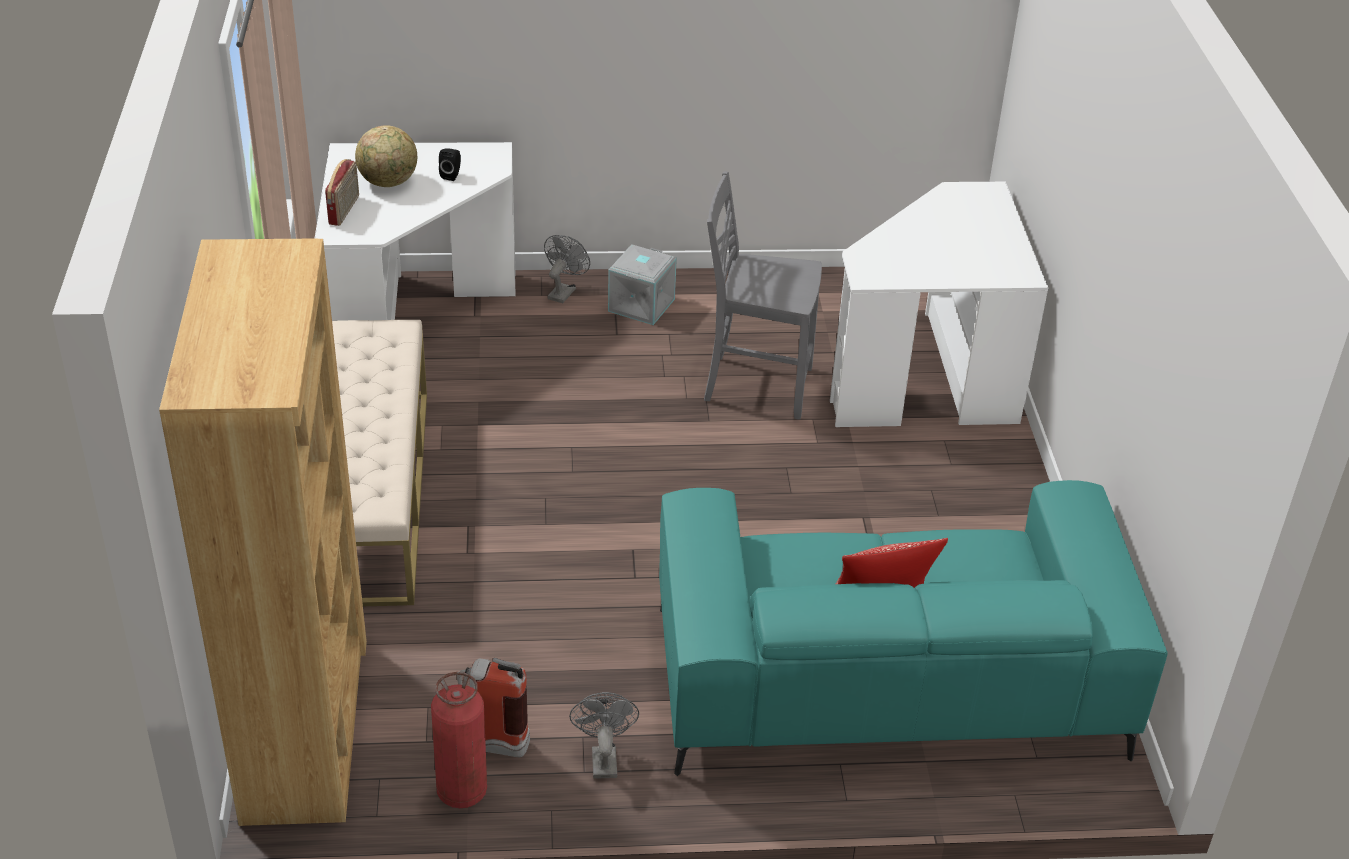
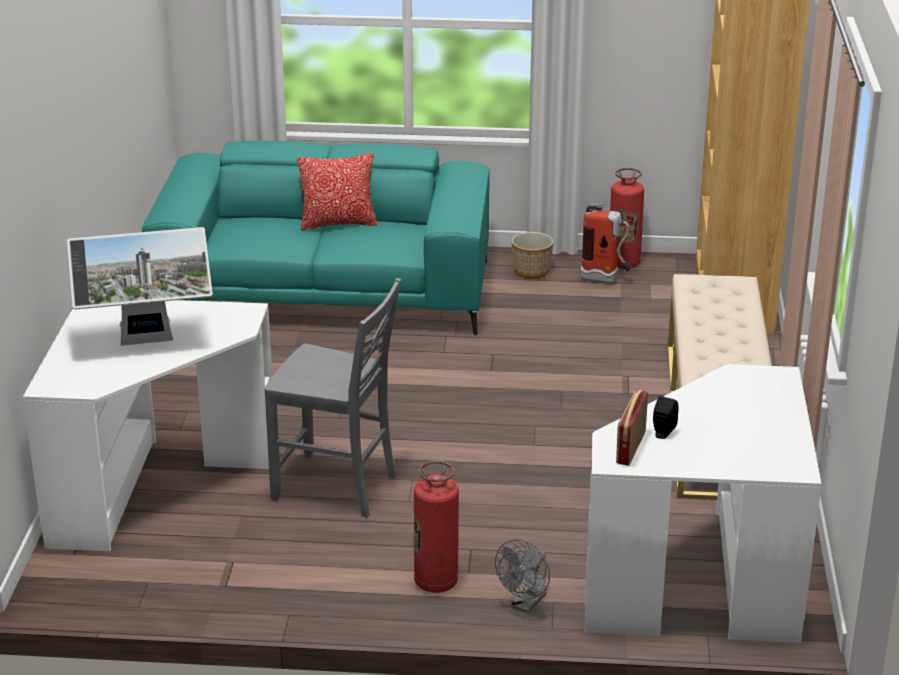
camera: 170 degrees left, 10 degrees down
radio [325,159,359,226] -> radio moved to [616,390,648,466]
globe [355,125,417,187] -> none
grey fan [569,692,639,779] -> planter [511,232,553,279]
grey storage box [608,244,677,325] -> fire extinguisher [414,461,459,593]
none -> monitor [67,227,213,346]

